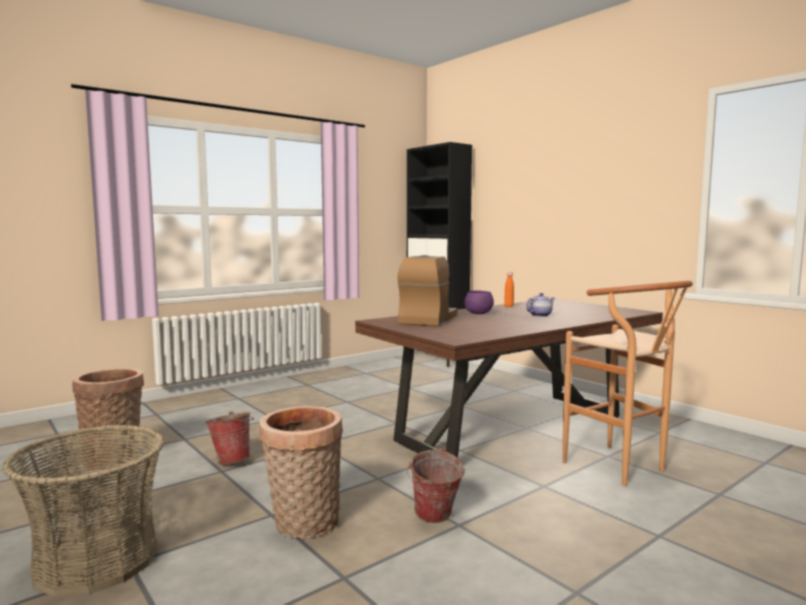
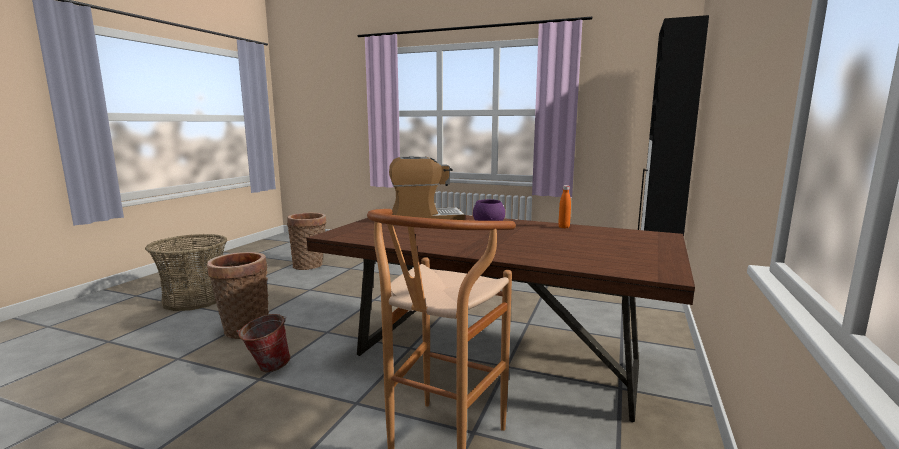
camera: 60 degrees right, 5 degrees up
bucket [206,411,254,465] -> none
teapot [526,293,555,317] -> none

